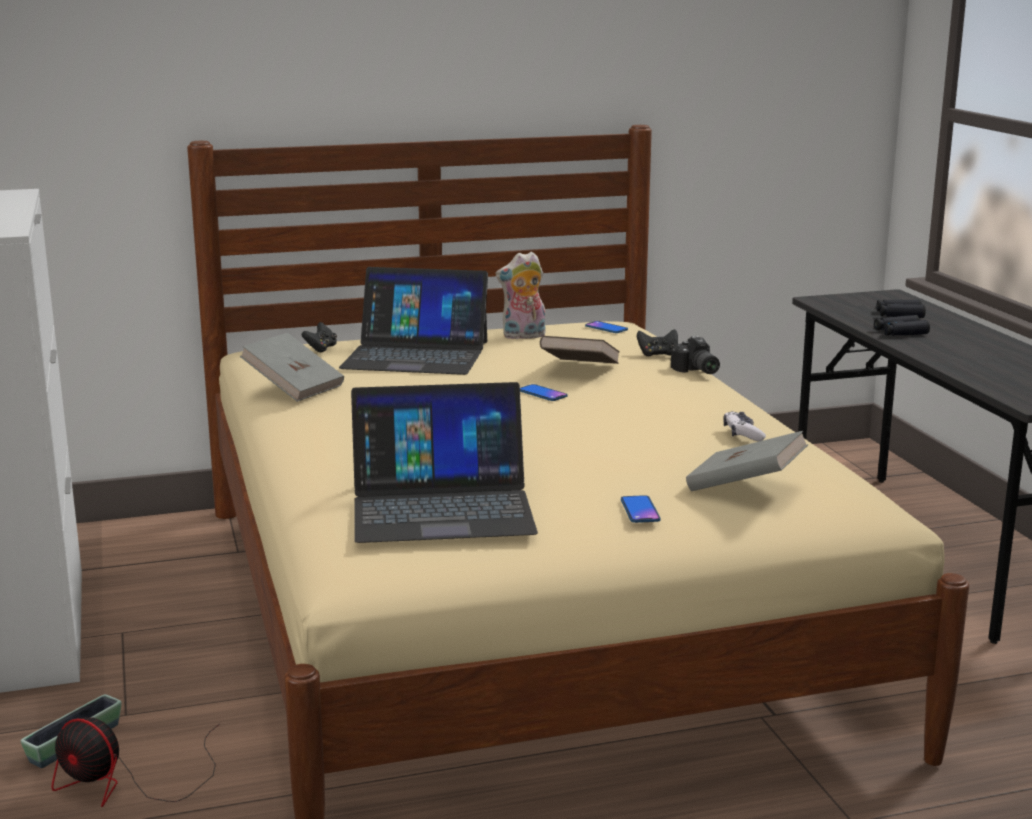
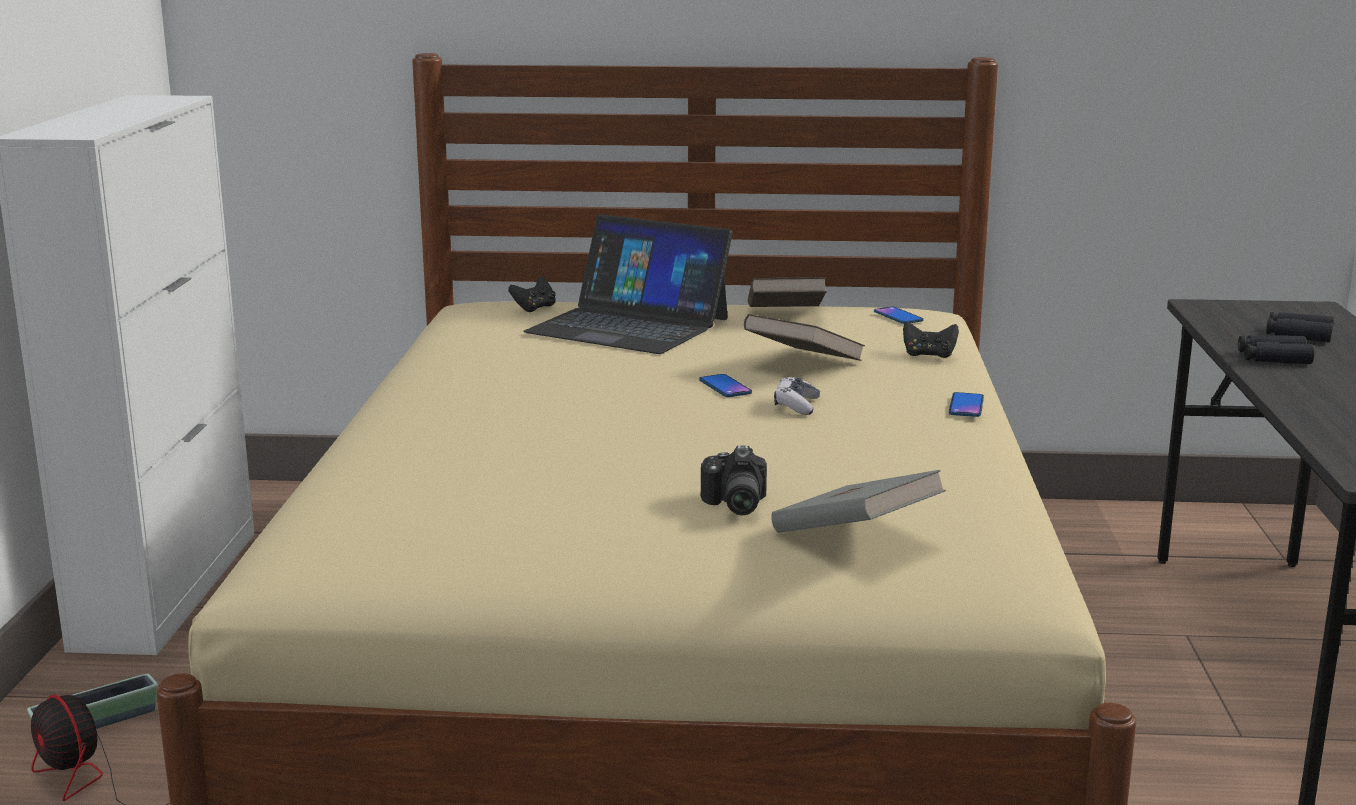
camera: 20 degrees right, 0 degrees up
grey book [240,333,344,402] -> none
laptop [351,382,538,543] -> none
plush toy [495,251,546,339] -> brown book [748,277,827,307]
phone [621,495,660,523] -> phone moved to [949,392,984,417]
camera [671,336,720,374] -> camera moved to [701,446,767,515]
game controller [723,411,766,441] -> game controller moved to [774,377,820,415]

